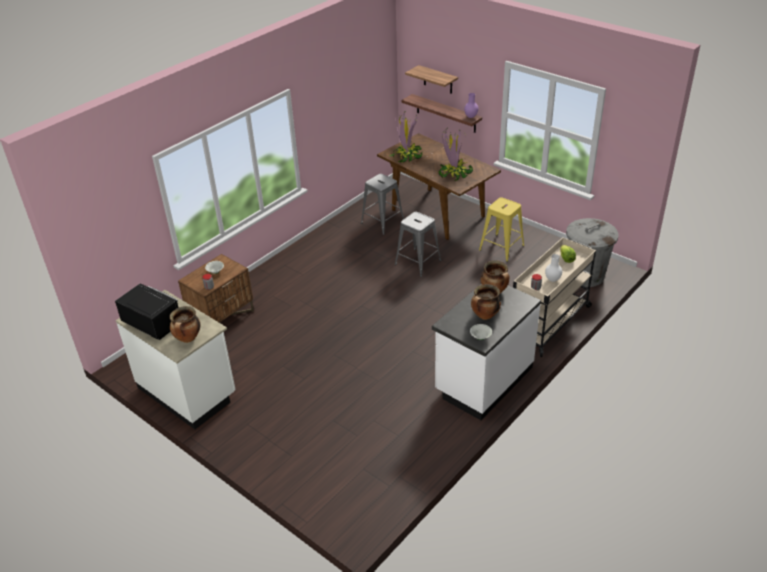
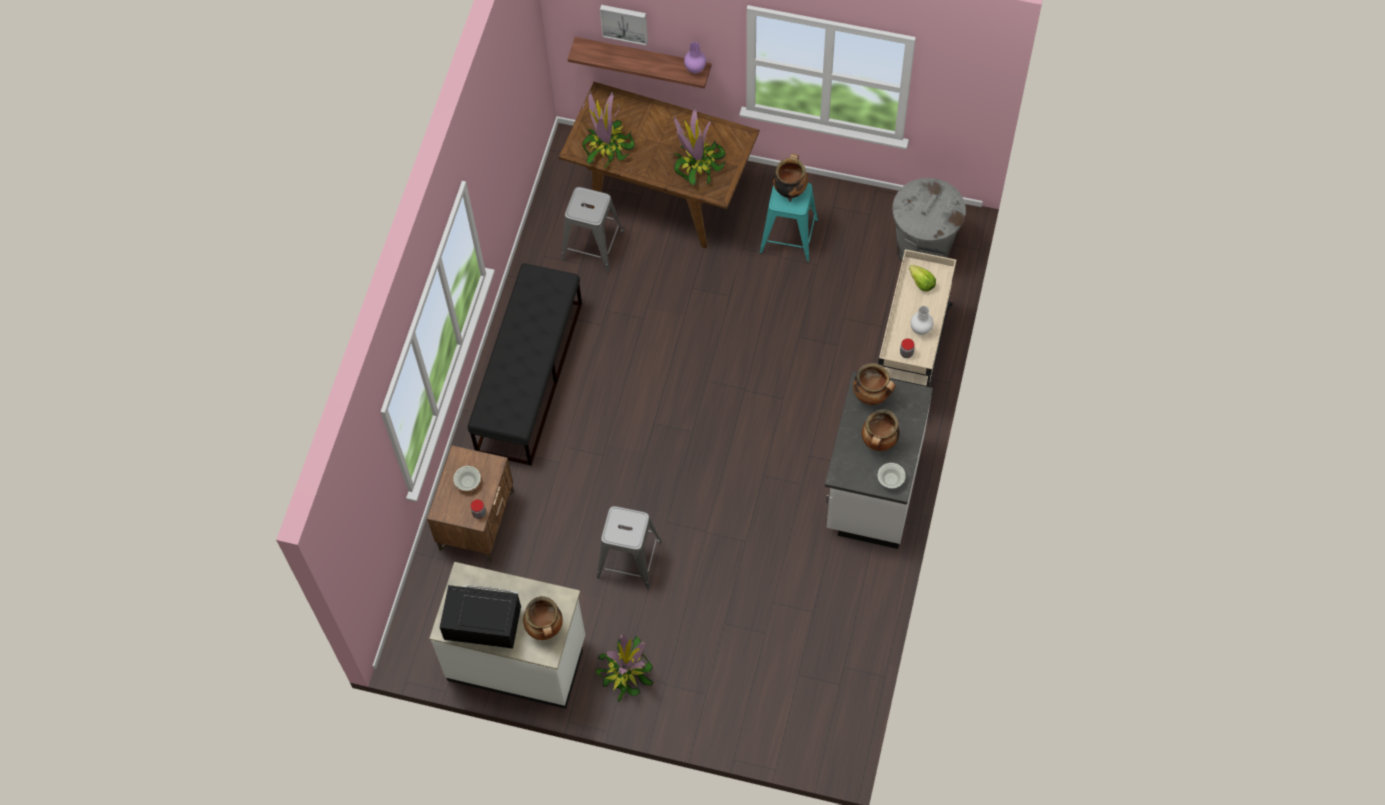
camera: 25 degrees left, 25 degrees up
grey stool [395,212,441,277] -> grey stool moved to [597,506,662,589]
shelf [405,65,458,94] -> picture [600,5,648,45]
yellow stool [479,197,524,262] -> turquoise stool [760,183,818,261]
none -> black bench [468,263,582,466]
none -> potted plant [595,634,653,703]
none -> cooking pot [773,153,808,198]

